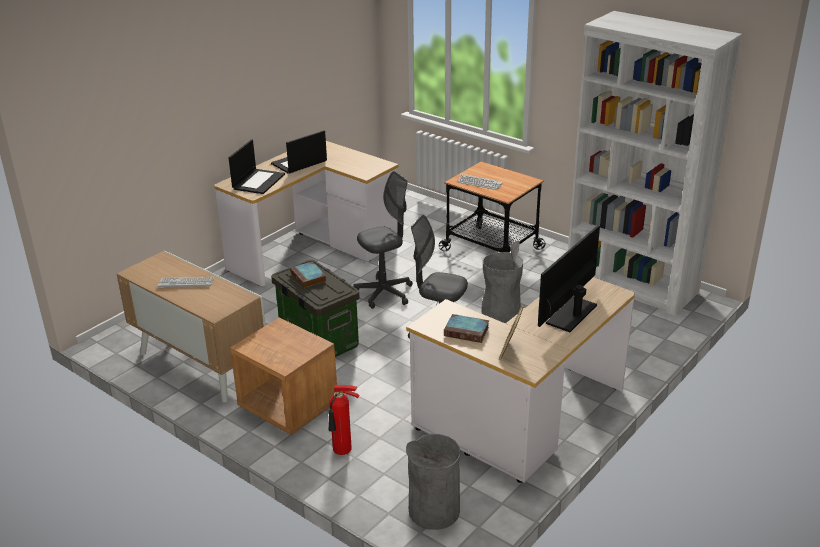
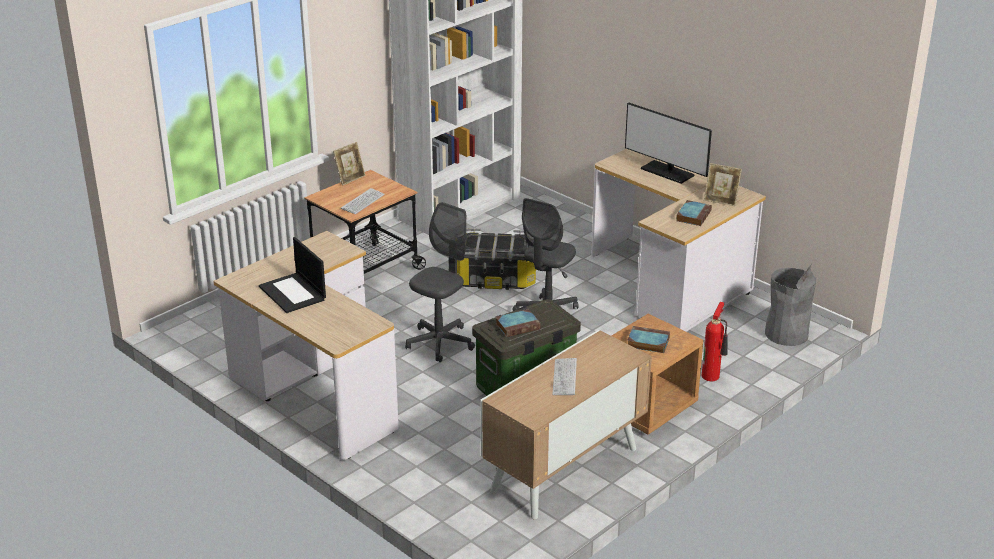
camera: 85 degrees left, 0 degrees up
laptop [228,139,285,194] -> none
grey office chair [353,171,413,309] -> grey office chair turned 60 degrees clockwise [405,202,475,362]
grey trash can [481,241,523,323] -> storage box [457,228,536,290]
none -> picture frame [333,142,366,186]
none -> book [627,326,670,353]

